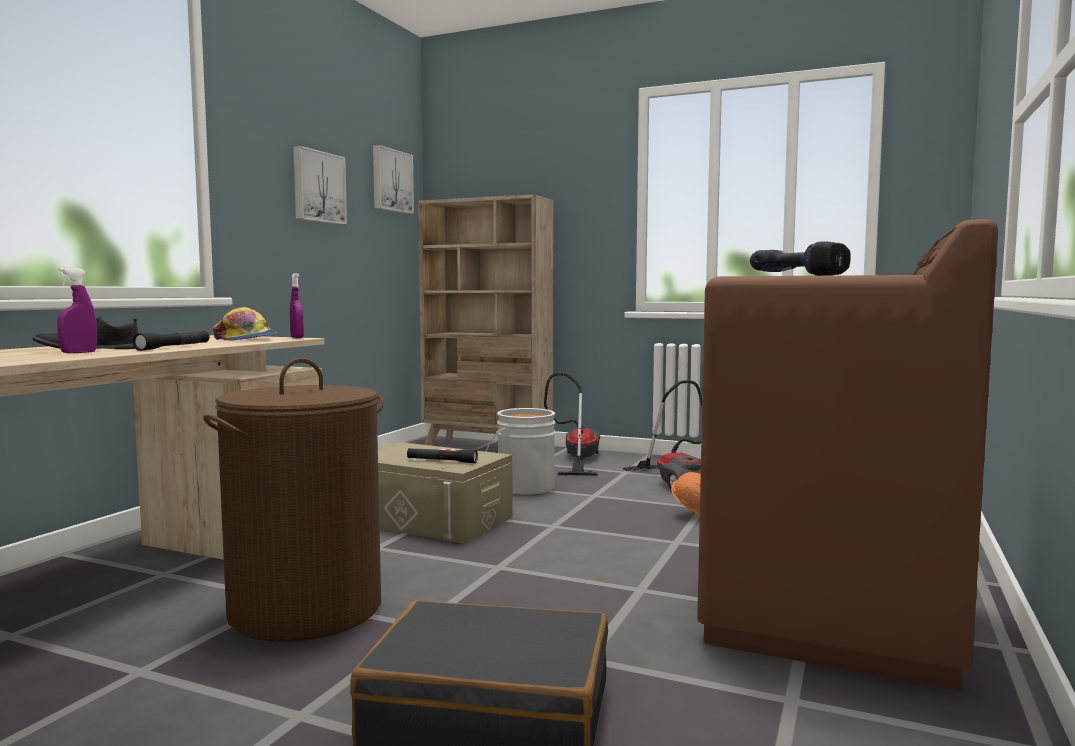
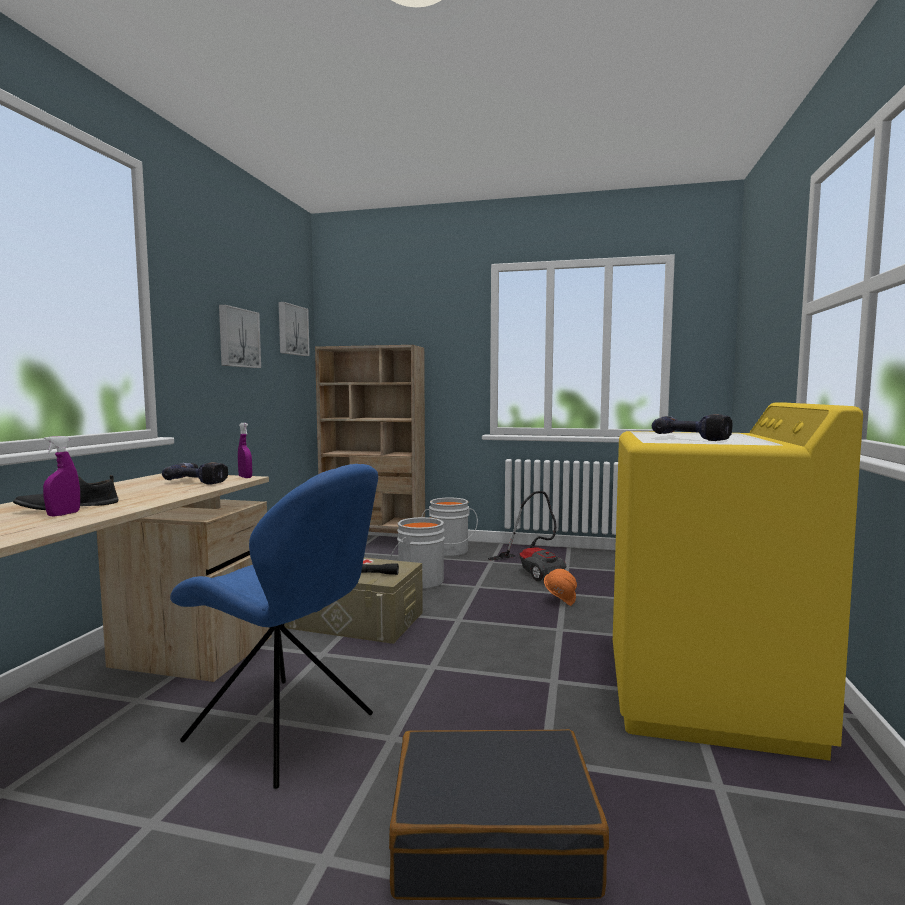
camera: 10 degrees left, 0 degrees up
black flashlight [133,331,209,351] -> none
brown laundry basket [203,358,383,642] -> blue chair [170,464,378,789]
cap [213,307,277,341] -> power drill [162,462,228,484]
vacuum cleaner [544,373,600,476] -> grey bucket [422,498,478,556]
brown washing machine [697,219,998,690] -> yellow washing machine [613,403,863,761]

